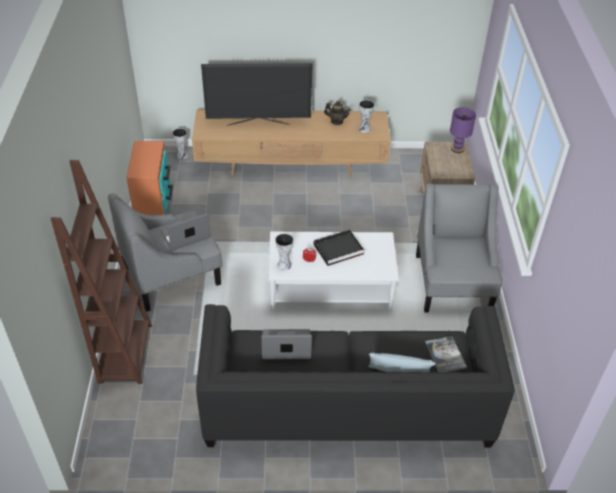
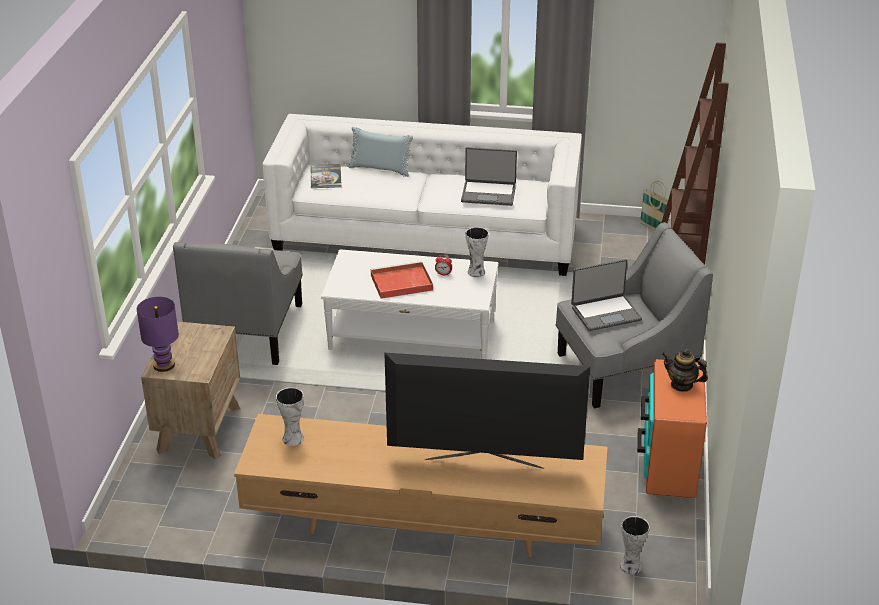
camera: 170 degrees left, 10 degrees down
black sofa [196,304,515,448] -> white sofa [263,114,582,276]
black tray [314,230,365,266] -> red tray [370,261,433,299]
teapot [324,101,351,125] -> teapot moved to [662,349,708,392]
none -> basket [640,180,669,230]

